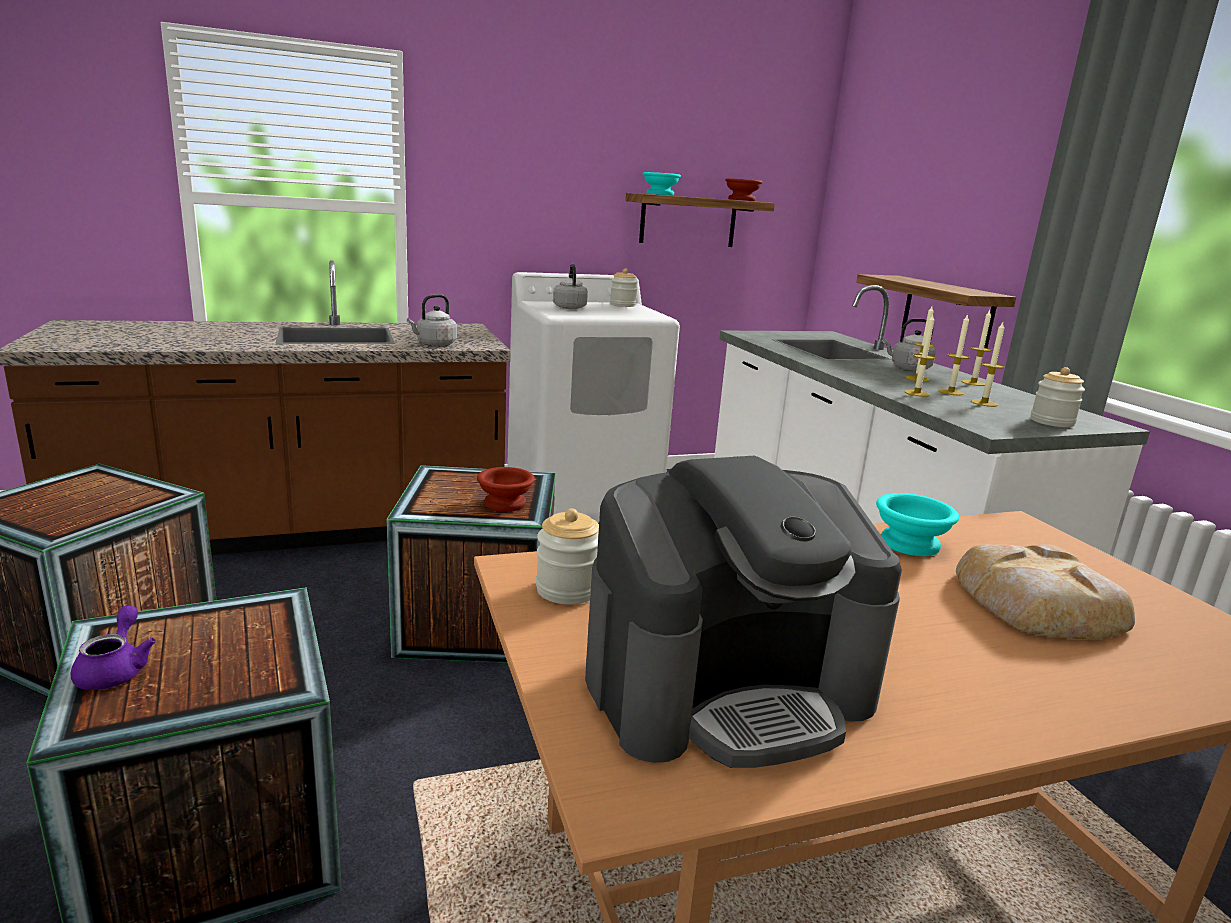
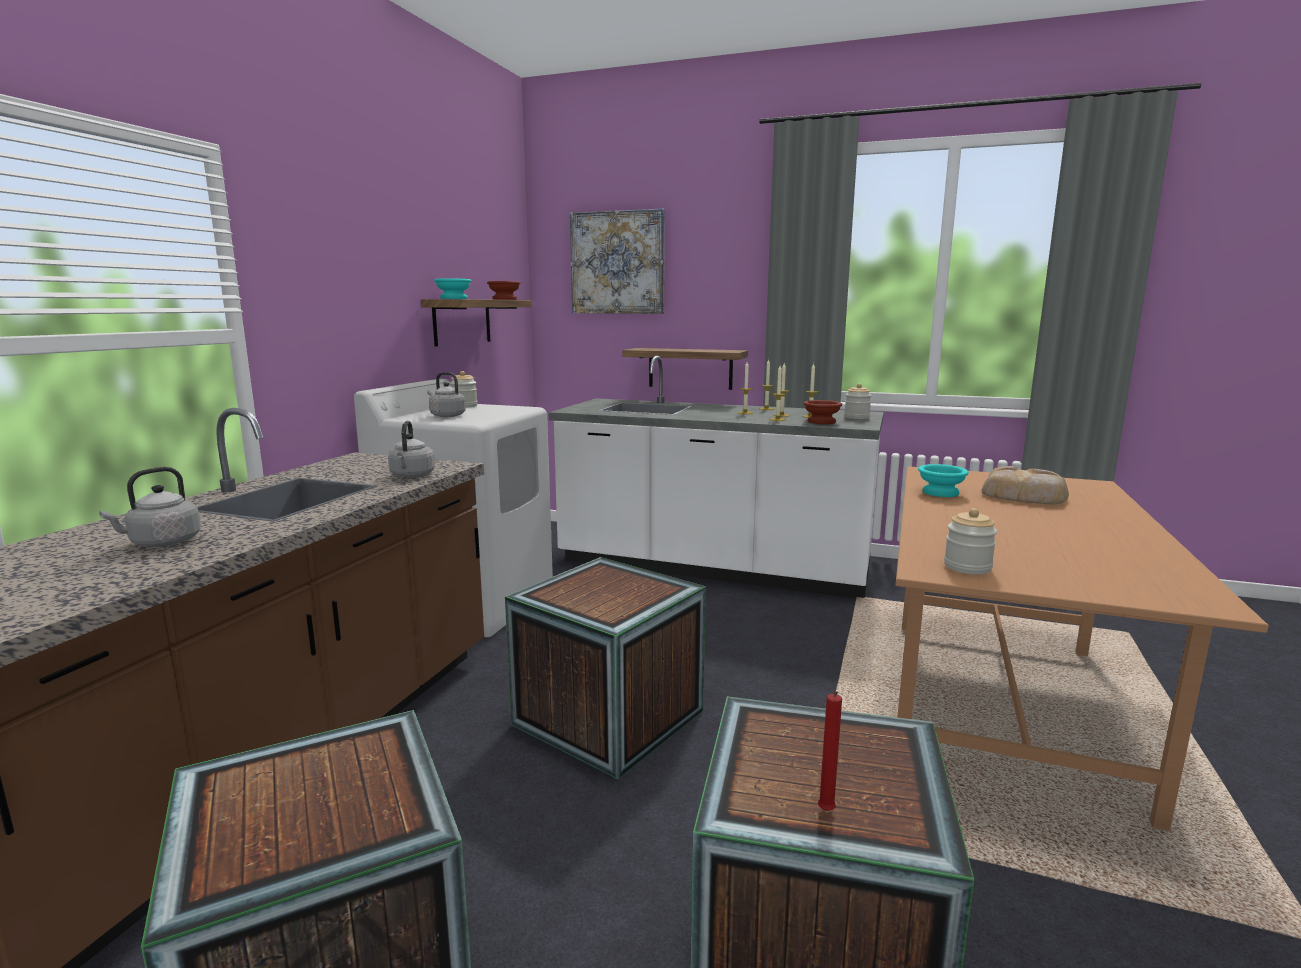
camera: 50 degrees left, 5 degrees down
purple teapot [71,606,156,690] -> red candle [818,691,842,811]
brown bowl [477,467,535,512] -> brown bowl moved to [804,400,842,424]
coffee machine [585,455,902,768] -> none
grey kettle [883,319,936,371] -> grey kettle moved to [99,467,201,547]
none -> picture [570,208,665,314]

